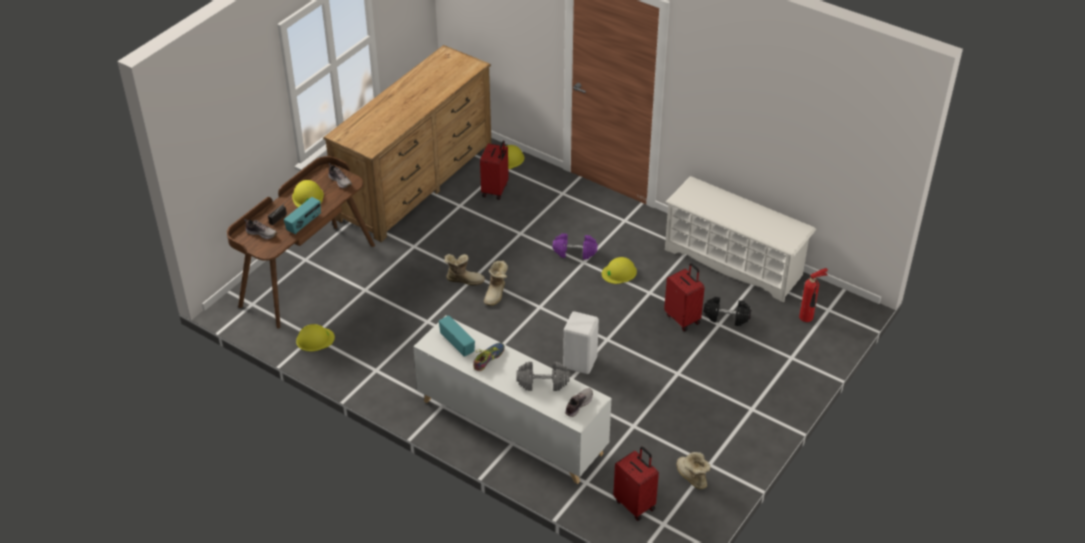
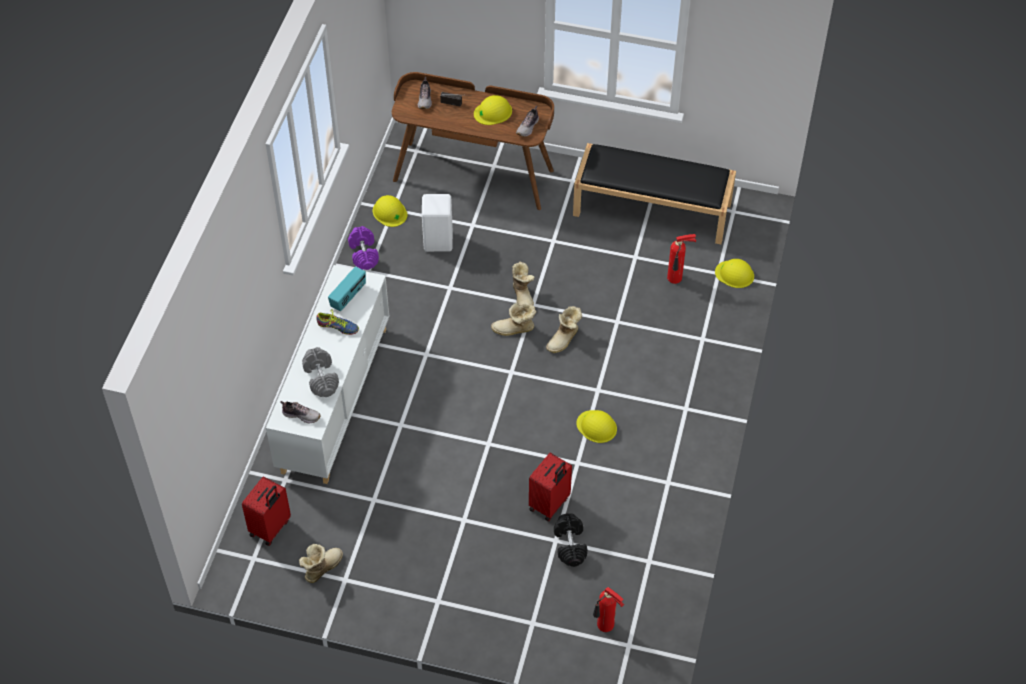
camera: 70 degrees right, 10 degrees up
radio [284,197,321,235] -> none
brown dresser [323,45,491,242] -> black bench [573,143,736,244]
red suitcase [480,140,509,200] -> fire extinguisher [667,234,696,284]
purple dumbbell [553,233,598,259] -> purple dumbbell moved to [348,226,379,270]
white stool [563,311,599,374] -> white stool moved to [422,194,453,252]
white shoe rack [665,176,816,302] -> none
none -> boot [546,306,582,353]

